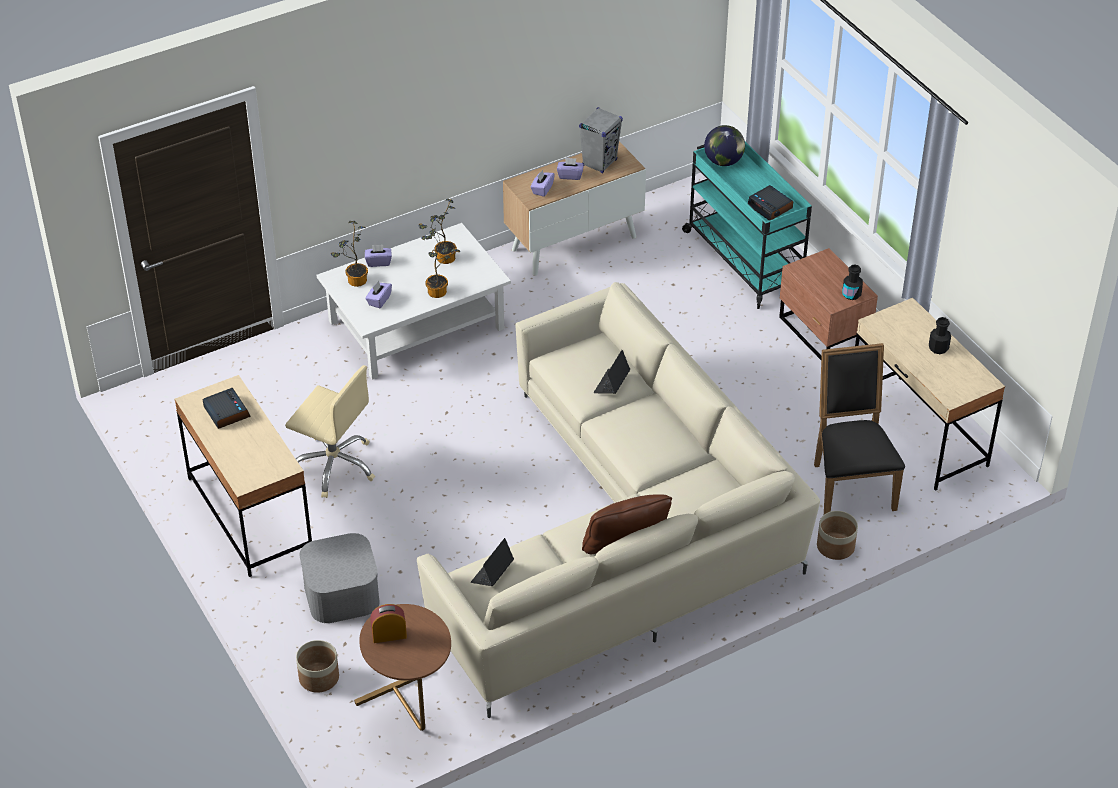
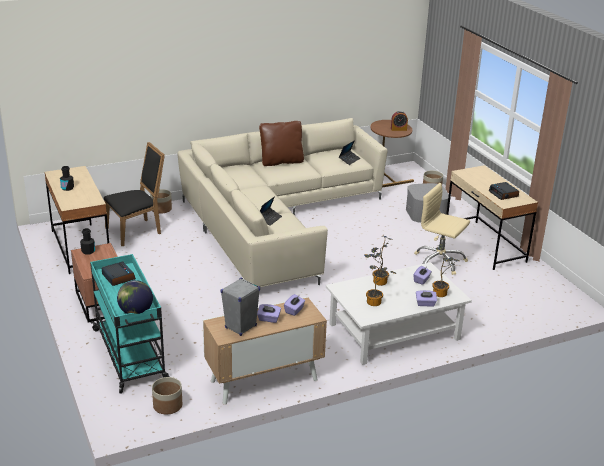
camera: 175 degrees left, 15 degrees down
black chair [814,343,905,514] -> black chair turned 120 degrees counterclockwise [104,142,165,246]
none -> planter [152,377,182,414]

